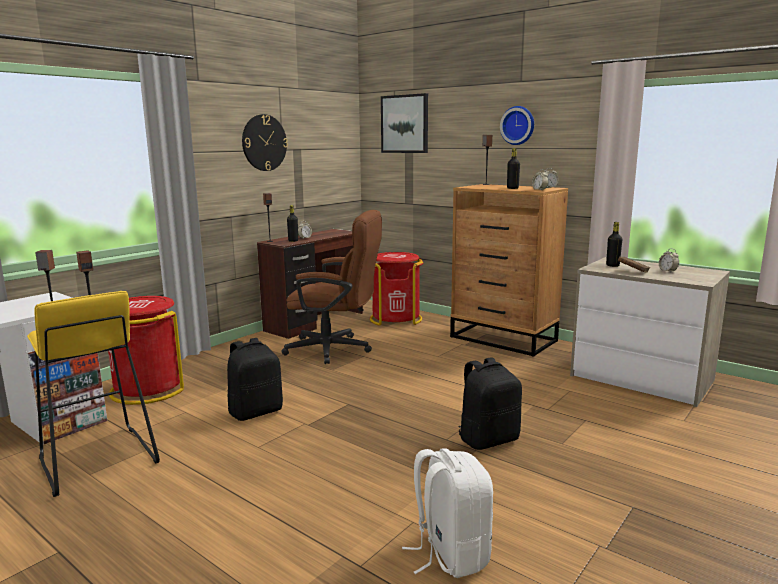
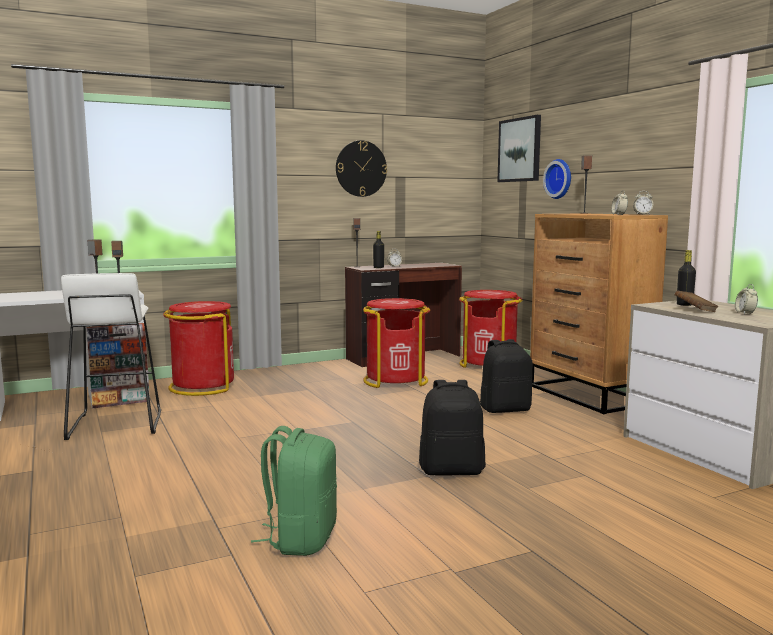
camera: 25 degrees right, 5 degrees down
yellow stool [27,291,160,497] -> white stool [61,273,161,440]
black backpack [227,338,283,421] -> black backpack moved to [480,339,533,413]
brown office chair [281,210,382,364] -> red trash can [363,298,430,388]
white backpack [402,448,493,578] -> green backpack [251,426,337,556]
wall clock [500,106,534,145] -> wall clock moved to [543,159,571,199]
black bottle [507,148,520,189] -> none

